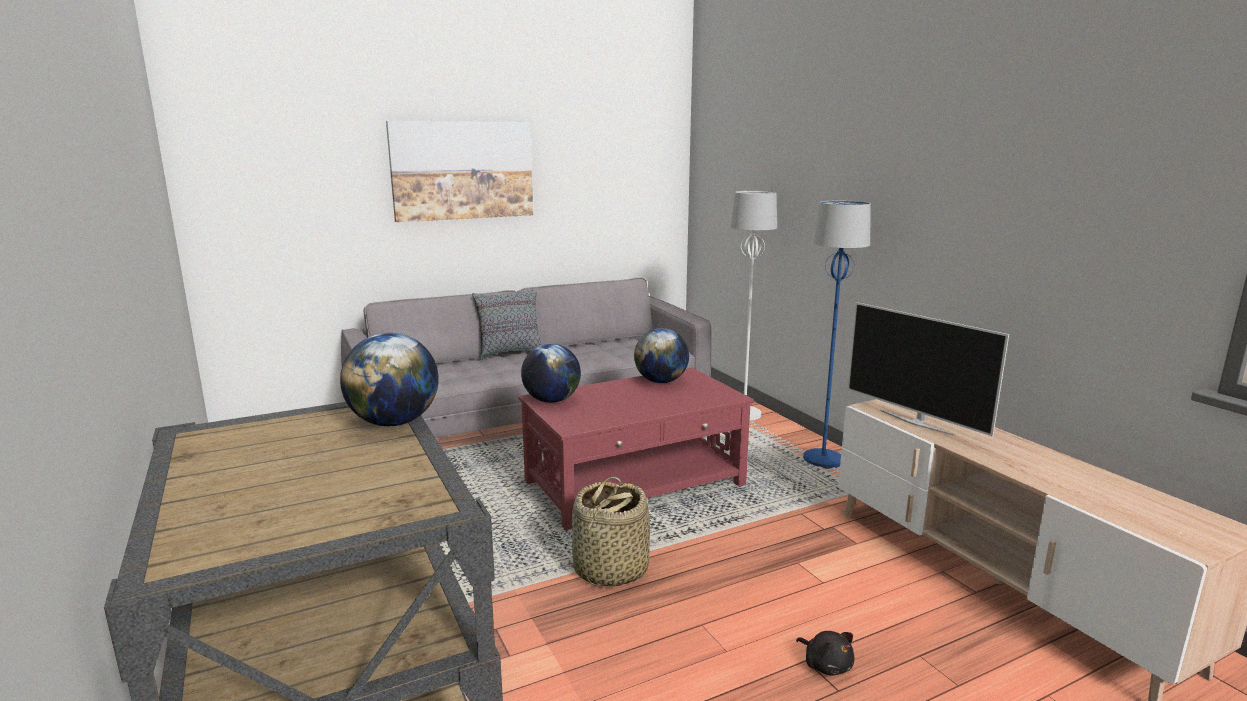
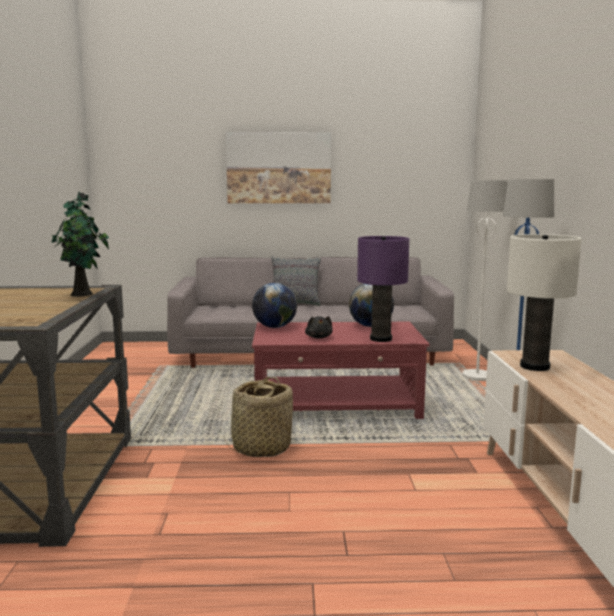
camera: 25 degrees right, 5 degrees down
globe [340,333,439,426] -> potted plant [51,192,109,296]
black plush toy [796,631,854,676] -> black plush toy moved to [305,316,333,339]
television [847,302,1009,437] -> white table lamp [507,234,582,371]
none -> purple table lamp [357,236,409,342]

